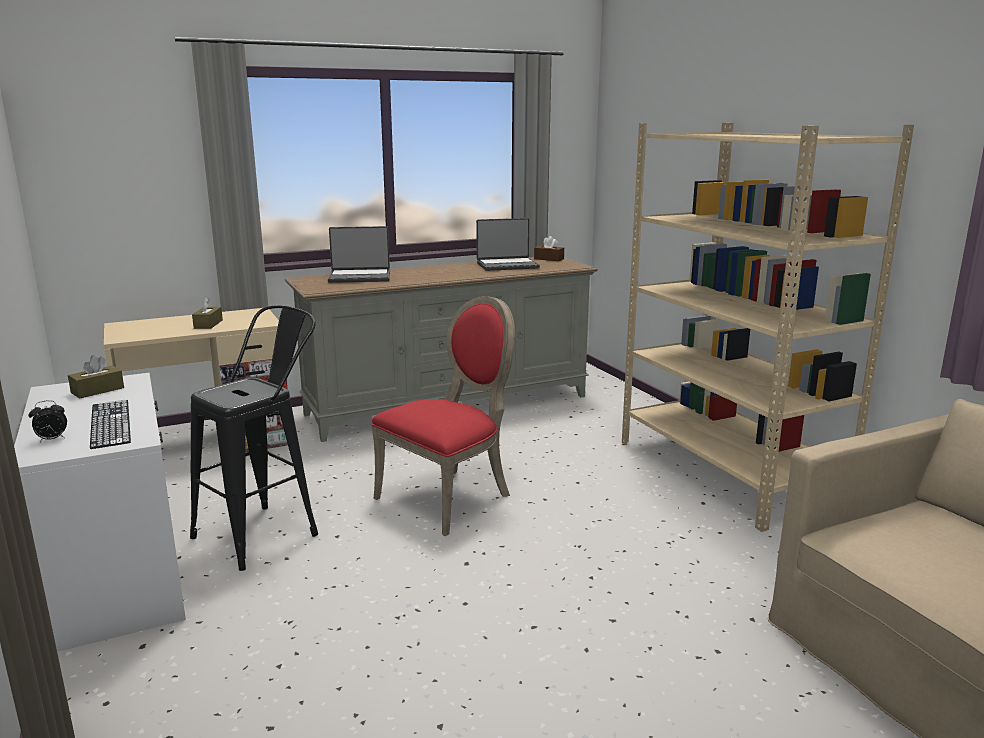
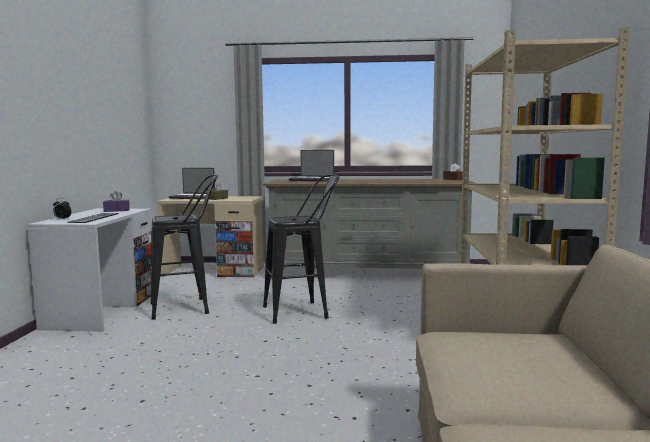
camera: 30 degrees right, 10 degrees down
brown tissue box [68,355,124,398] -> purple tissue box [103,191,130,212]
red chair [372,296,515,536] -> black stool [263,174,340,324]
laptop [476,218,540,271] -> laptop moved to [169,168,215,199]

